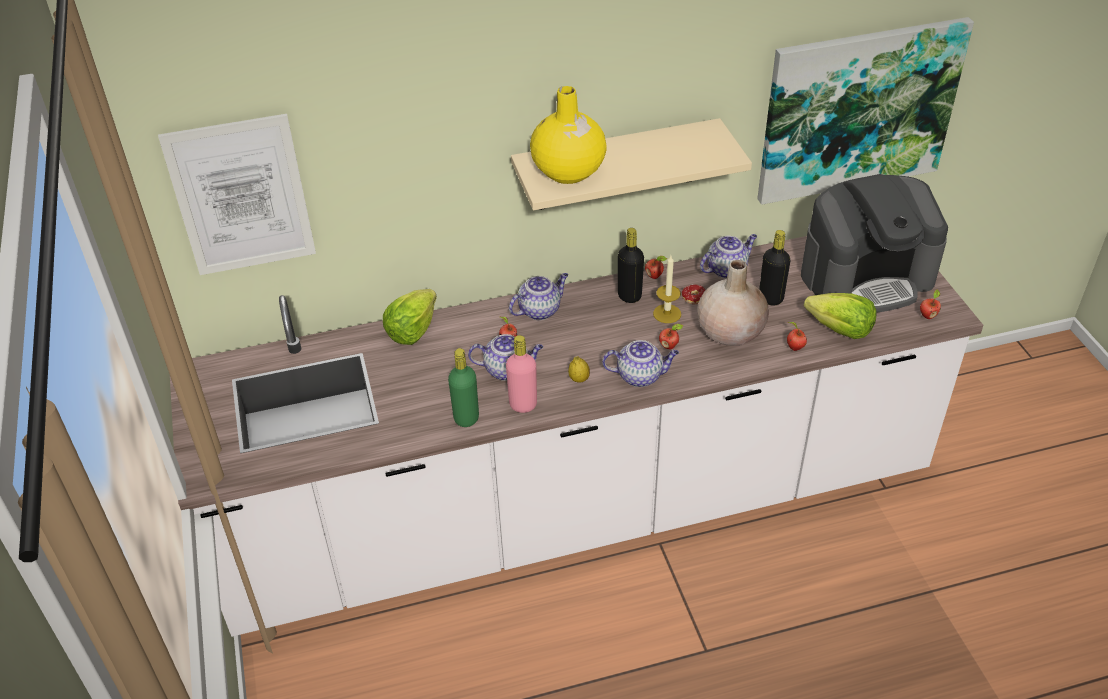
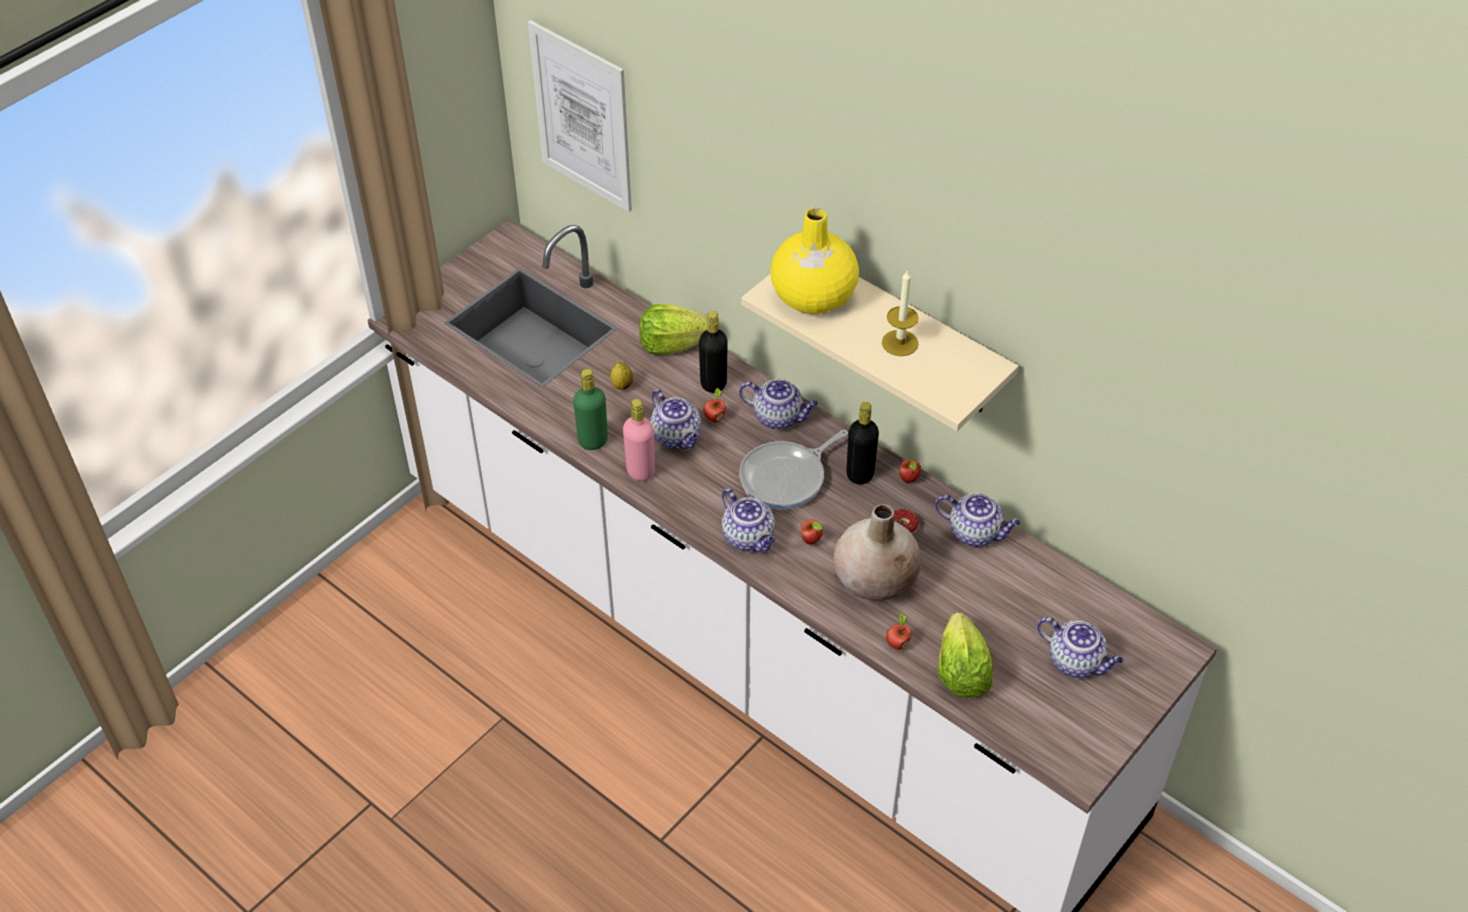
camera: 55 degrees right, 5 degrees up
lemon [568,356,590,383] -> lemon moved to [611,361,633,390]
candle [653,256,681,323] -> candle moved to [882,269,919,356]
picture [757,17,974,205] -> none
black bottle [759,230,790,305] -> black bottle moved to [699,311,728,393]
coffee machine [801,174,948,313] -> teapot [1037,617,1123,678]
apple [920,289,941,319] -> none
none -> frying pan [739,430,848,509]

